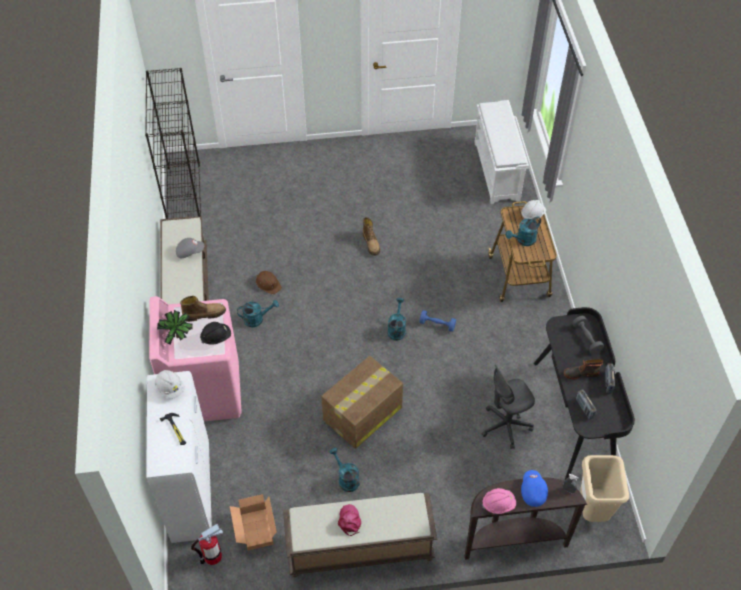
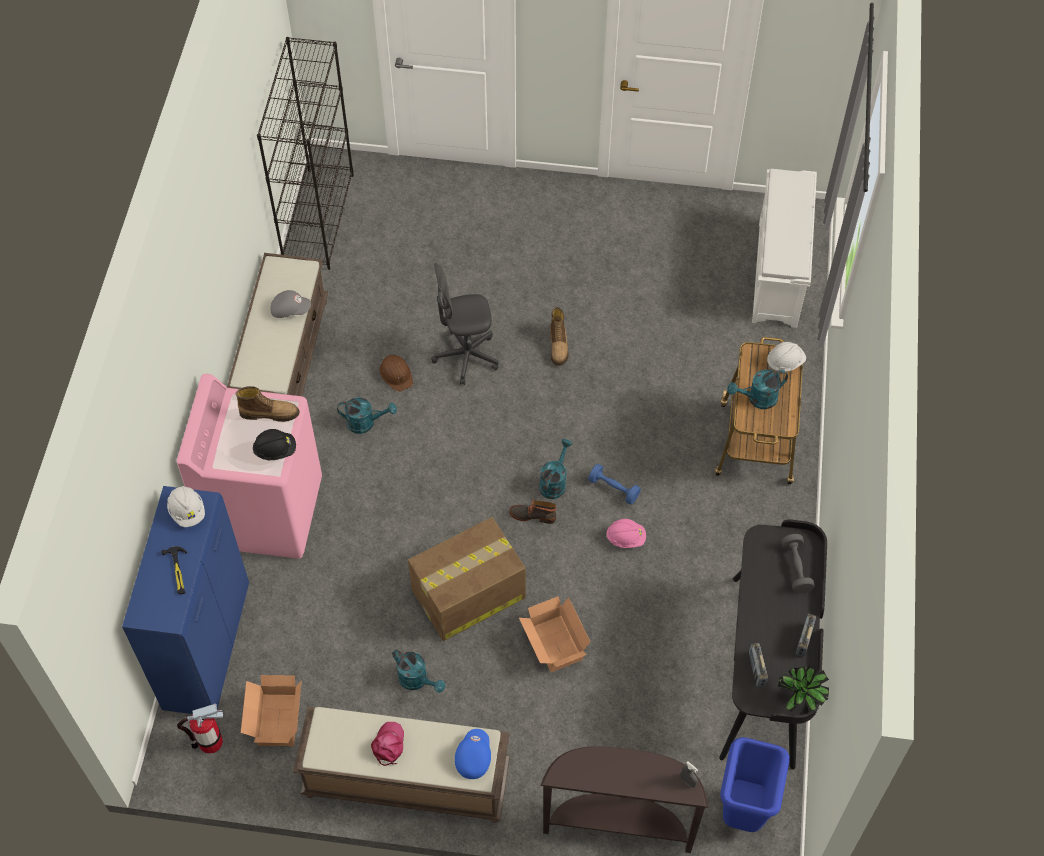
camera: 15 degrees right, 5 degrees up
white cabinet [146,371,212,543] -> blue cabinet [122,486,249,714]
potted plant [157,310,193,345] -> potted plant moved to [778,665,829,713]
turquoise watering can [329,448,360,492] -> turquoise watering can turned 150 degrees clockwise [392,649,445,693]
grey office chair [482,364,535,449] -> grey office chair moved to [431,263,499,385]
pink hard hat [482,488,516,514] -> pink hard hat moved to [606,519,646,548]
blue cap [521,470,548,507] -> blue cap moved to [455,729,491,779]
boot [564,359,603,379] -> boot moved to [509,499,556,524]
beige trash can [580,455,629,522] -> blue trash can [720,737,790,832]
none -> cardboard box [519,596,590,672]

